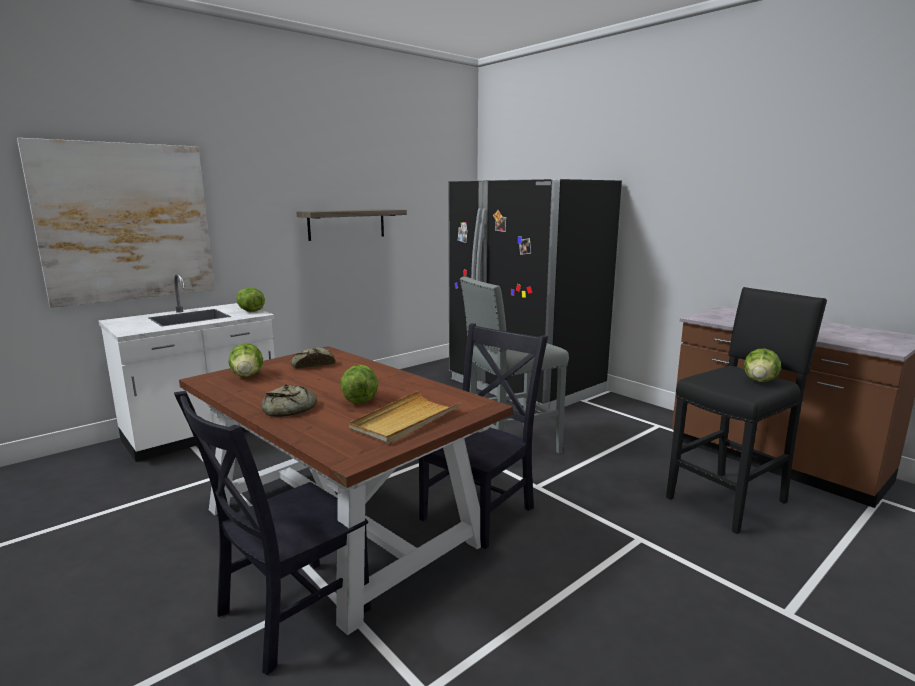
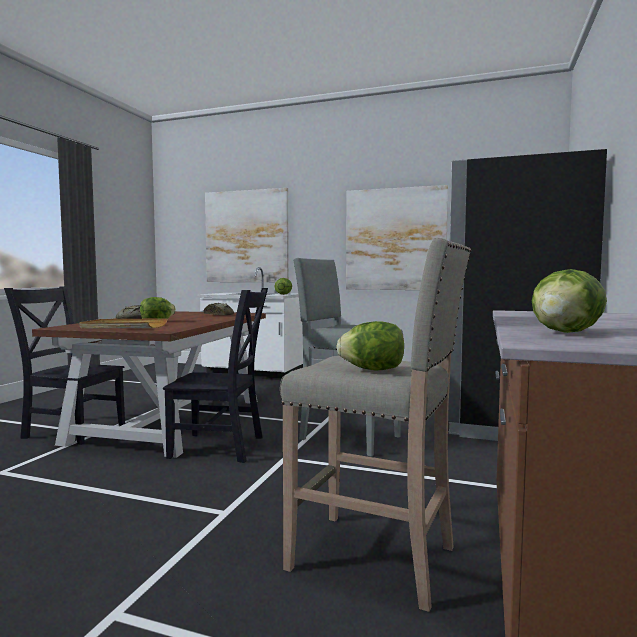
camera: 60 degrees right, 10 degrees down
lettuce [229,343,263,377] -> lettuce moved to [531,269,607,333]
shelf [296,209,407,241] -> picture [346,185,448,290]
black stool [666,287,827,534] -> beige stool [280,238,471,612]

